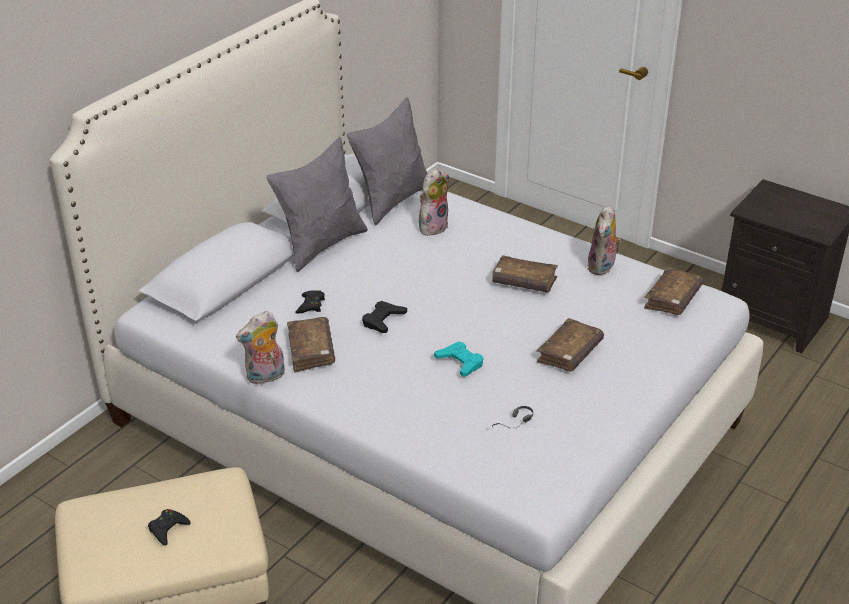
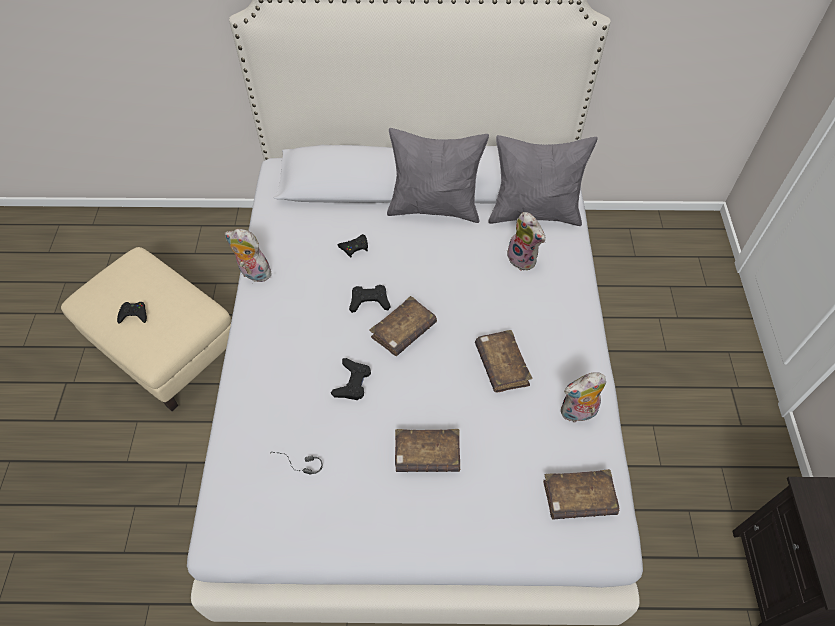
camera: 55 degrees right, 20 degrees up
brown book [287,317,335,372] -> brown book moved to [369,296,437,356]
plush toy [419,168,449,236] -> plush toy turned 45 degrees clockwise [507,212,546,271]
turquoise game controller [434,341,484,377] -> black game controller [331,358,371,400]

